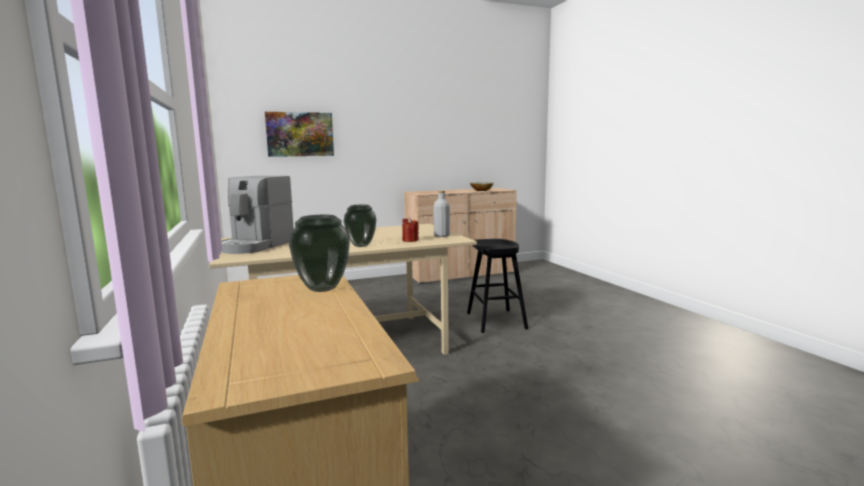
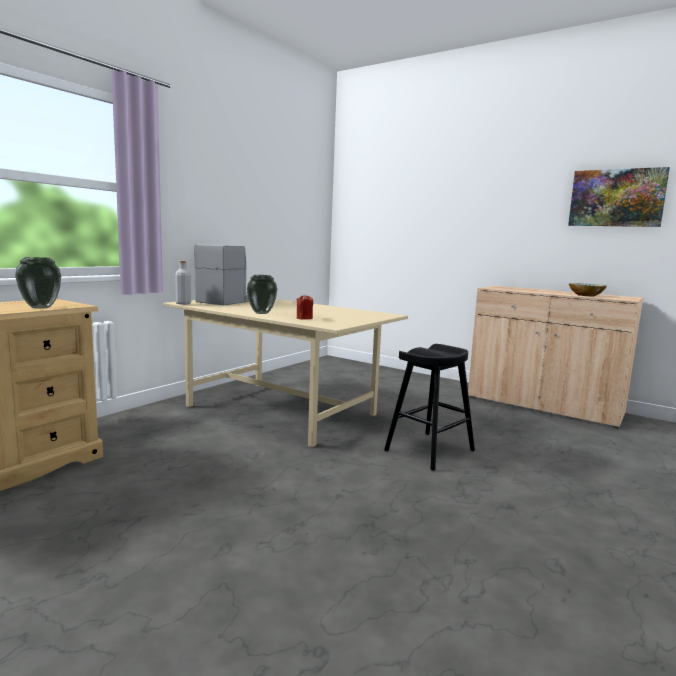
camera: 55 degrees right, 0 degrees up
coffee machine [221,176,294,254] -> coffee machine turned 135 degrees clockwise [195,244,249,305]
picture [265,112,334,157] -> picture moved to [568,167,670,227]
grey bottle [433,191,450,237] -> grey bottle moved to [175,261,191,305]

